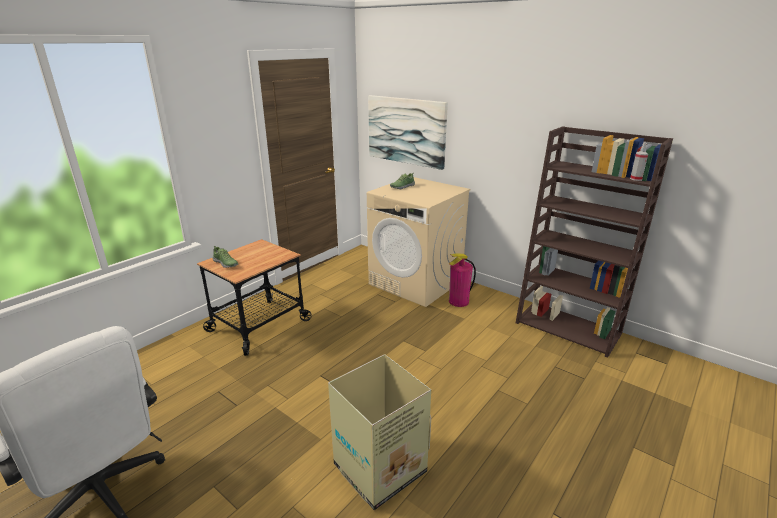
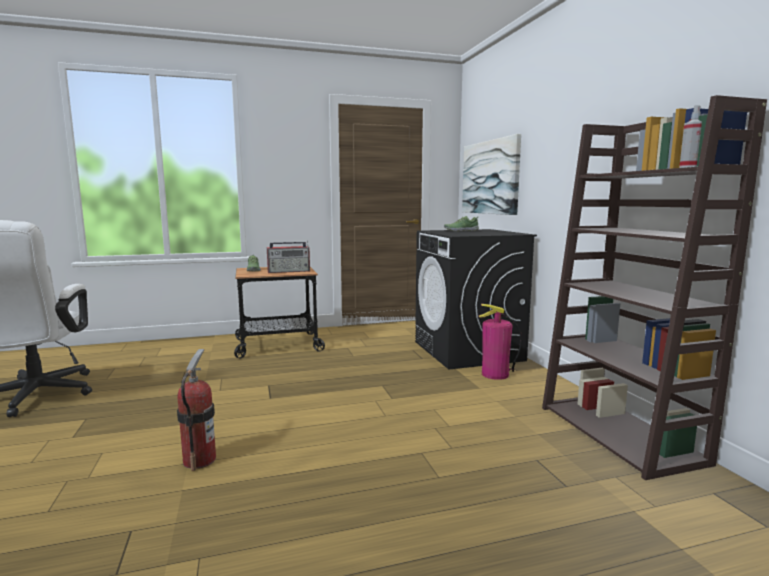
camera: 35 degrees right, 15 degrees down
cardboard box [328,354,431,510] -> fire extinguisher [177,349,216,471]
beige washing machine [367,177,470,307] -> black washing machine [415,229,537,370]
none -> radio [267,241,310,273]

